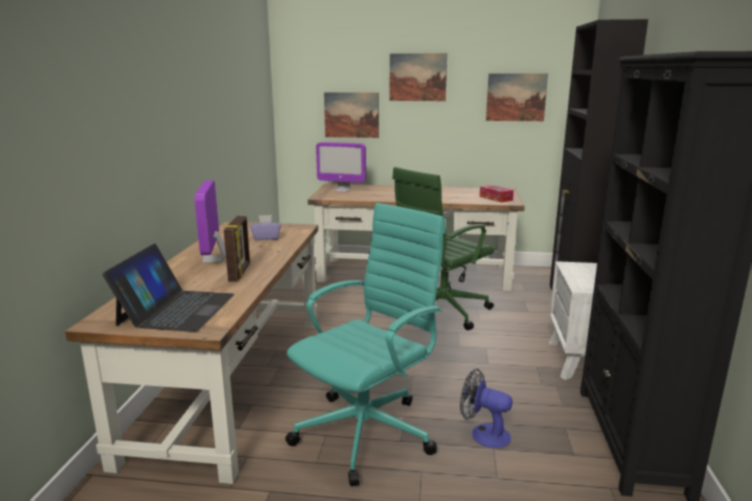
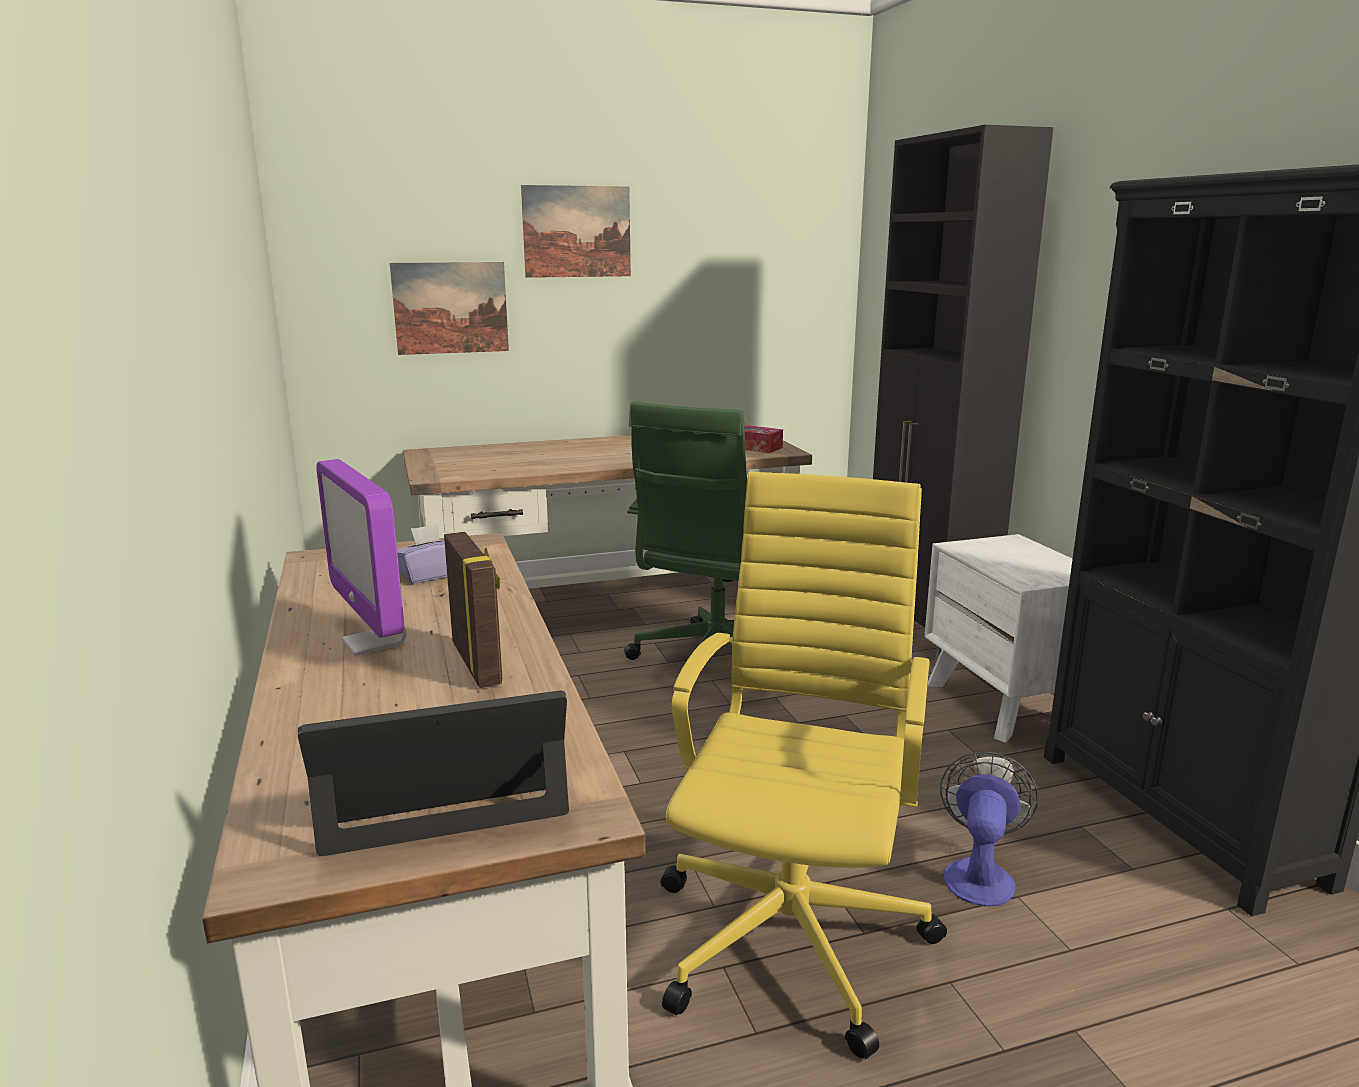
camera: 25 degrees left, 0 degrees up
laptop [102,243,234,332] -> laptop turned 90 degrees counterclockwise [298,690,569,856]
turquoise office chair [285,203,446,486] -> yellow office chair [660,472,947,1059]
monitor [316,142,366,192] -> none
fan [460,369,513,448] -> fan turned 105 degrees clockwise [940,752,1038,907]
picture [486,73,548,121] -> none

